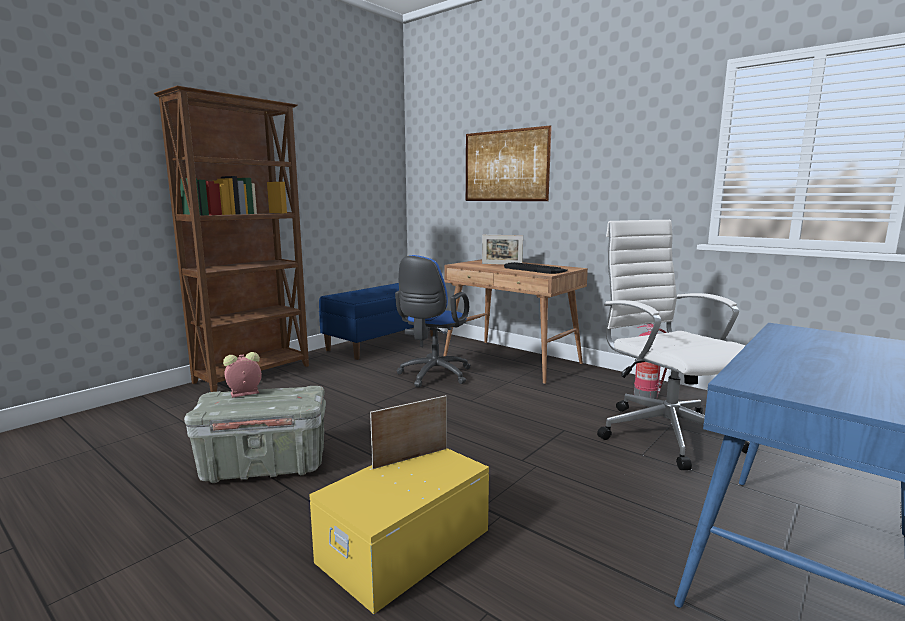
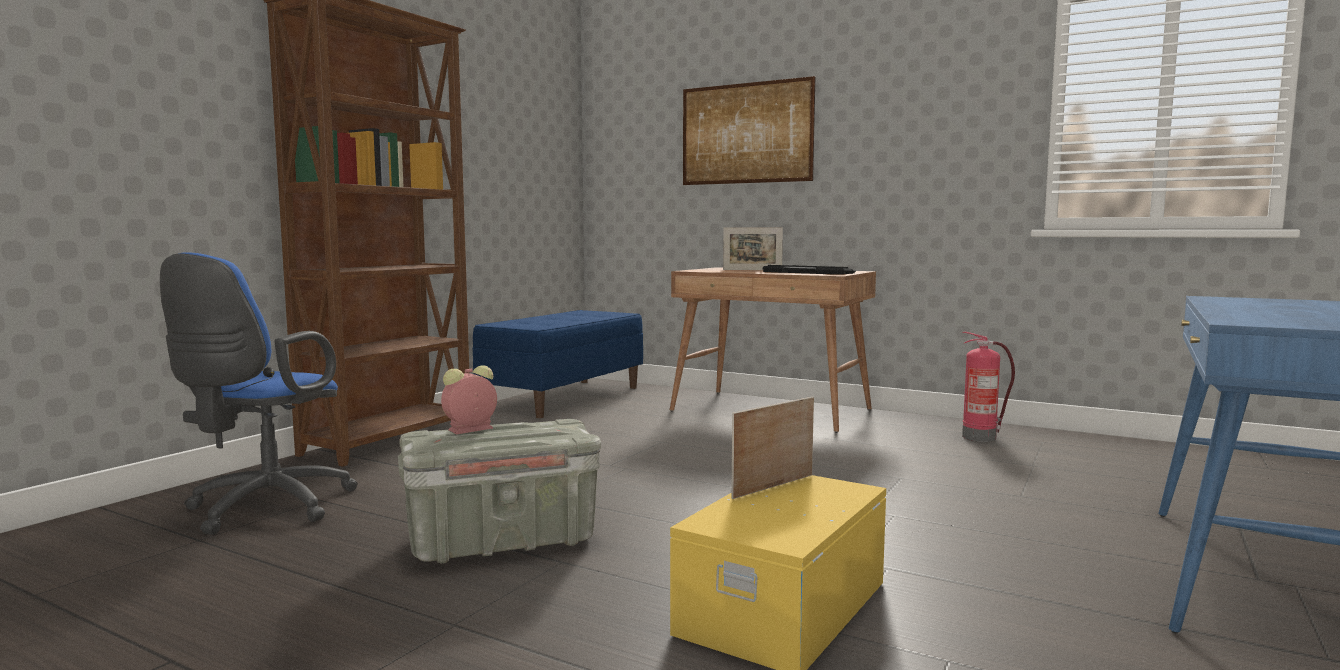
camera: 10 degrees left, 5 degrees down
blue office chair [395,255,471,387] -> blue office chair moved to [160,252,358,535]
white office chair [597,220,750,470] -> none

